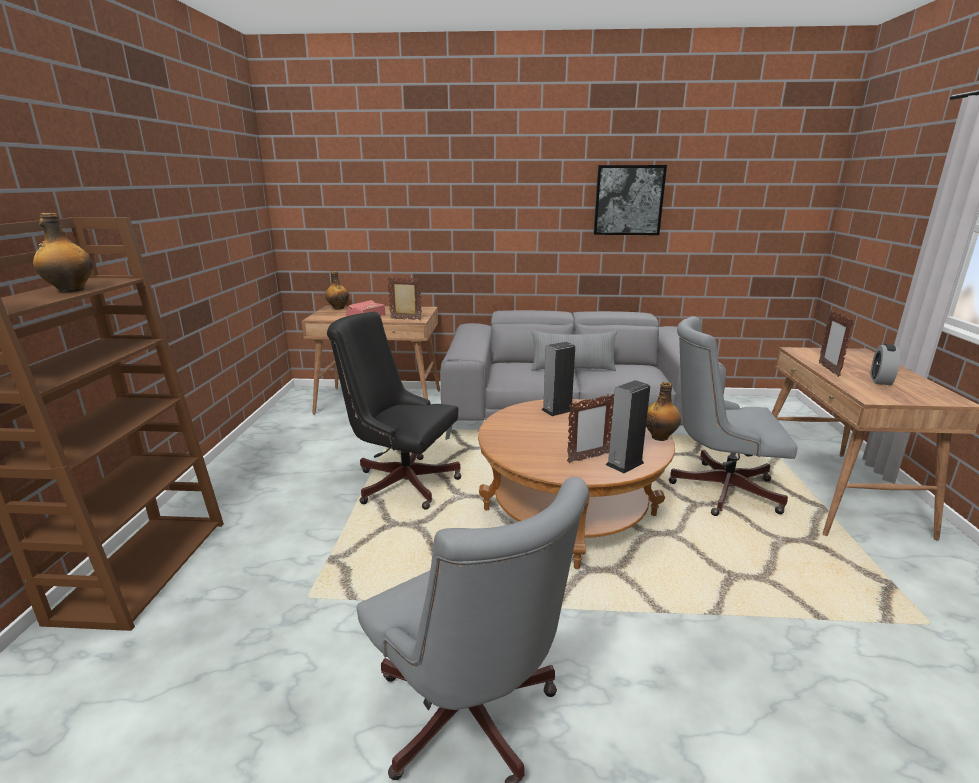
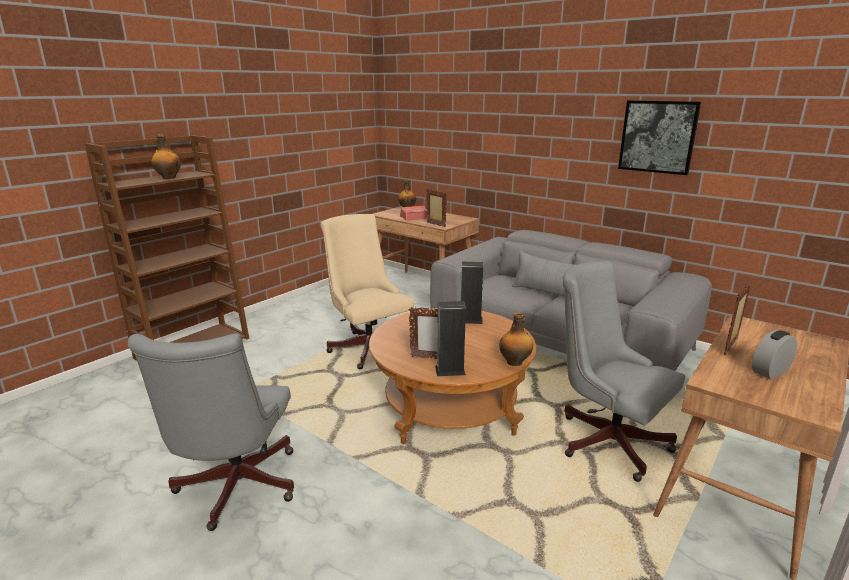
camera: 35 degrees right, 0 degrees up
black office chair [327,312,462,510] -> beige office chair [320,214,414,369]

